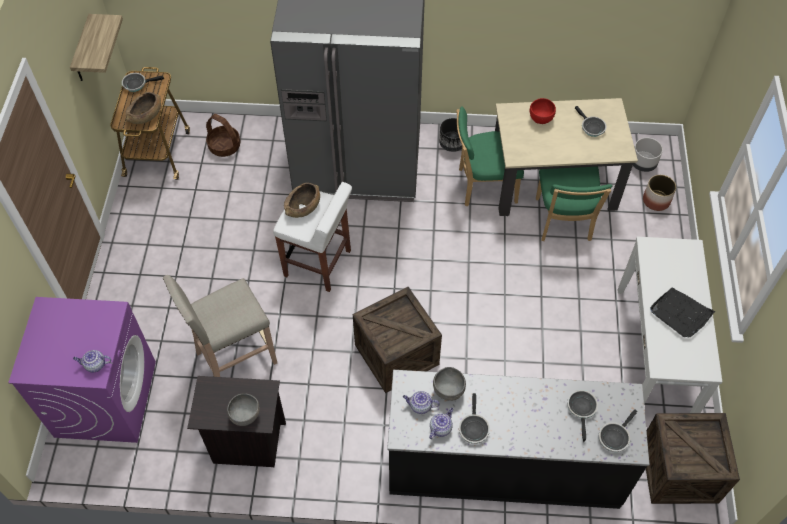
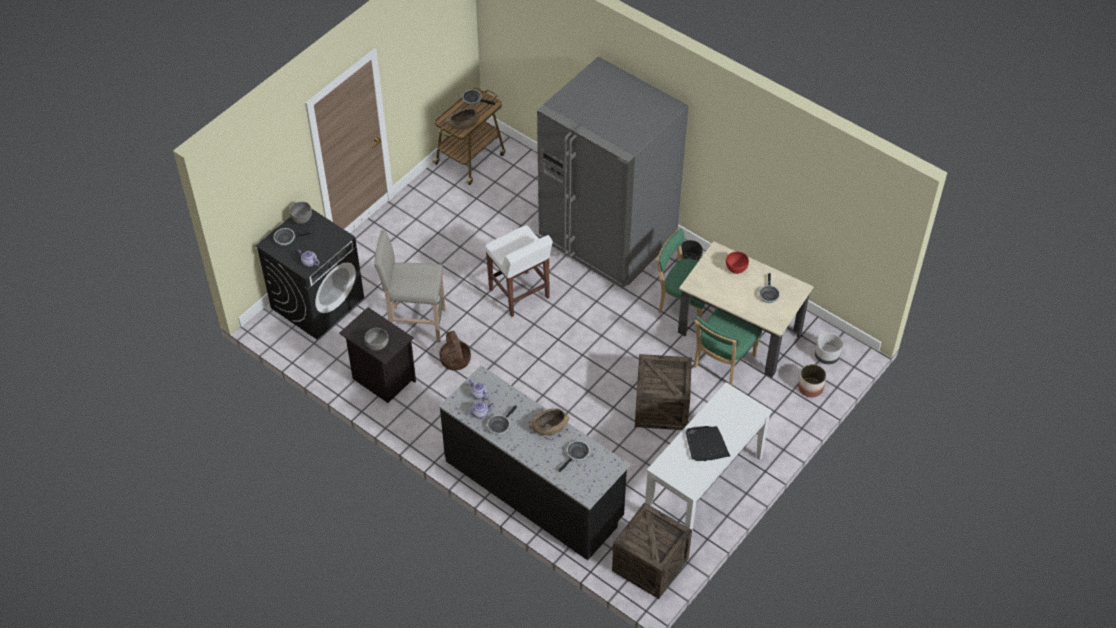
camera: 35 degrees right, 5 degrees down
purple washing machine [8,297,156,443] -> black washing machine [256,209,364,340]
shelf [70,14,123,81] -> none
basket [206,114,240,157] -> basket moved to [439,331,471,371]
brown bowl [284,183,320,218] -> brown bowl moved to [529,408,570,435]
crate [353,287,442,393] -> crate moved to [635,354,692,430]
grey bowl [433,367,466,401] -> grey bowl moved to [289,202,312,224]
frying pan [599,410,637,452] -> frying pan moved to [274,228,311,246]

